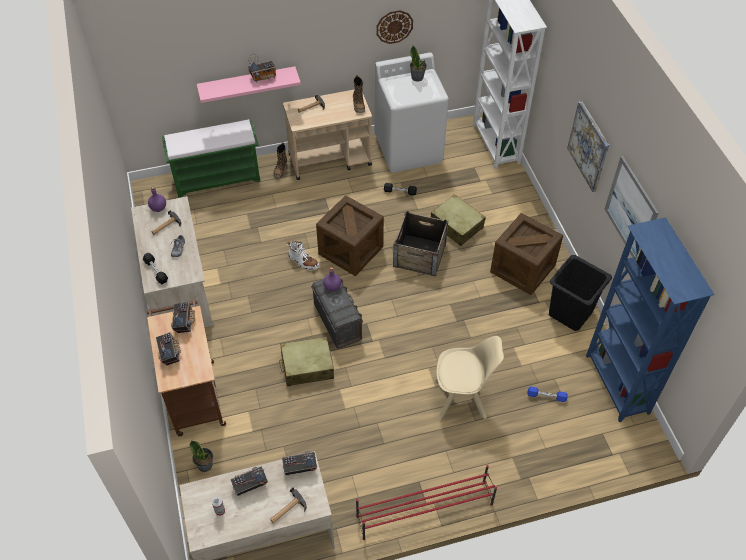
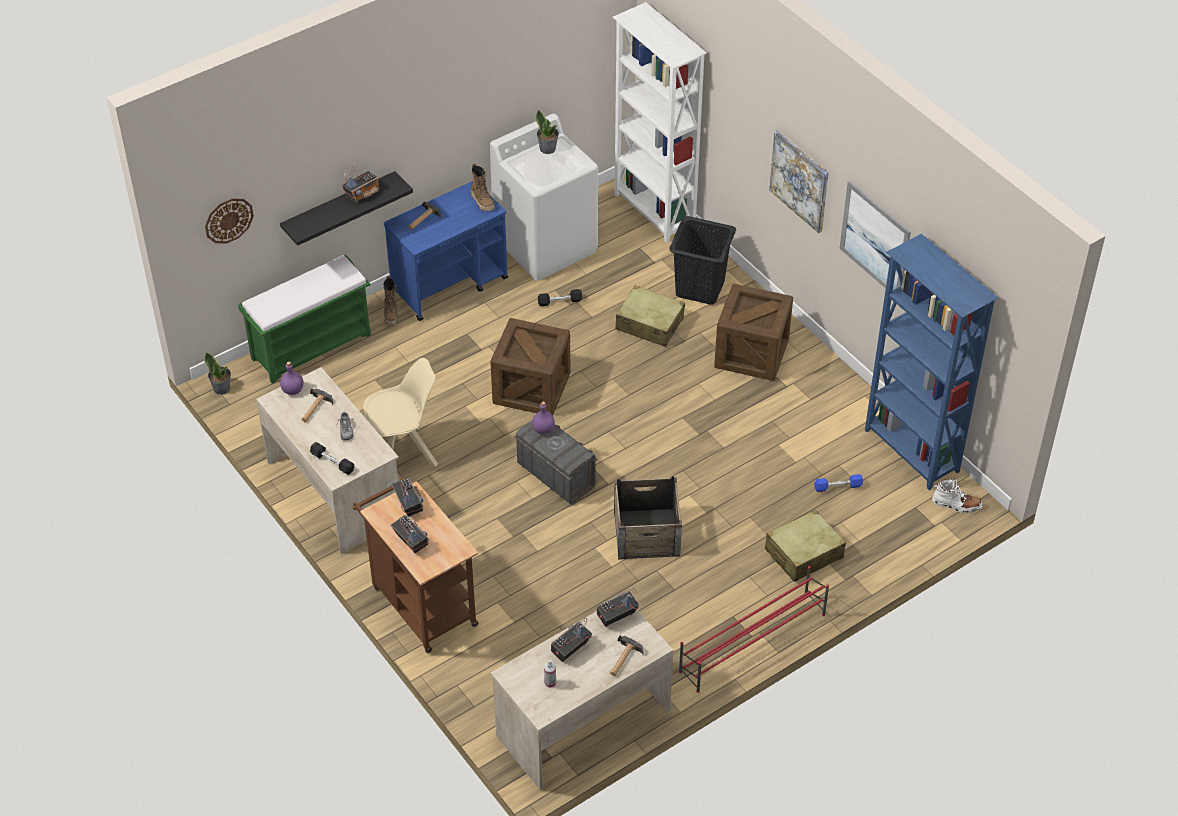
camera: 20 degrees left, 5 degrees down
potted plant [190,440,213,472] -> potted plant moved to [204,353,231,395]
pink shelf [197,66,301,103] -> black shelf [280,171,413,246]
beige suitcase [279,337,334,386] -> beige suitcase moved to [765,510,846,582]
beige cart [283,89,372,180] -> blue cart [384,181,508,321]
white boot [287,241,319,271] -> white boot moved to [932,478,983,513]
wall clock [376,10,413,44] -> wall clock moved to [205,198,254,244]
crate [393,211,448,276] -> crate moved to [614,476,682,560]
beige chair [435,336,504,420] -> beige chair moved to [363,358,438,467]
black laundry basket [549,255,612,331] -> black laundry basket moved to [669,216,736,305]

